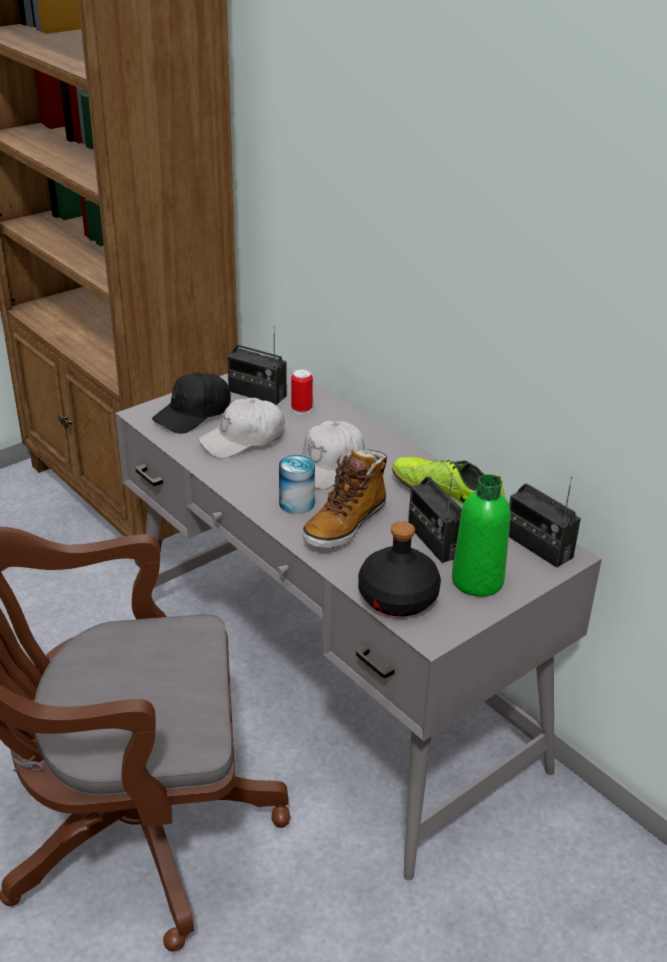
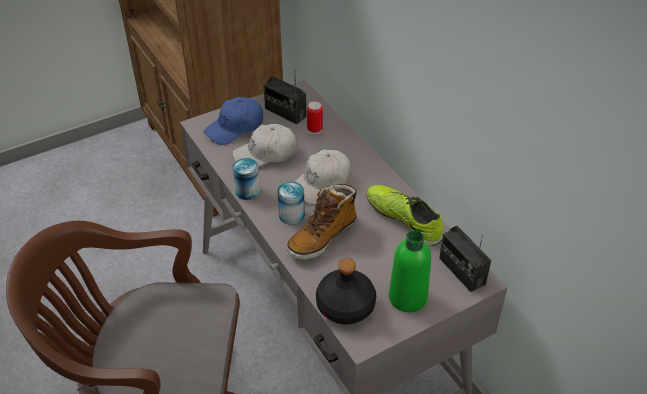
camera: 10 degrees right, 10 degrees up
black cap [152,372,231,434] -> blue cap [204,97,263,145]
radio [408,473,462,563] -> none
none -> can [233,158,260,200]

